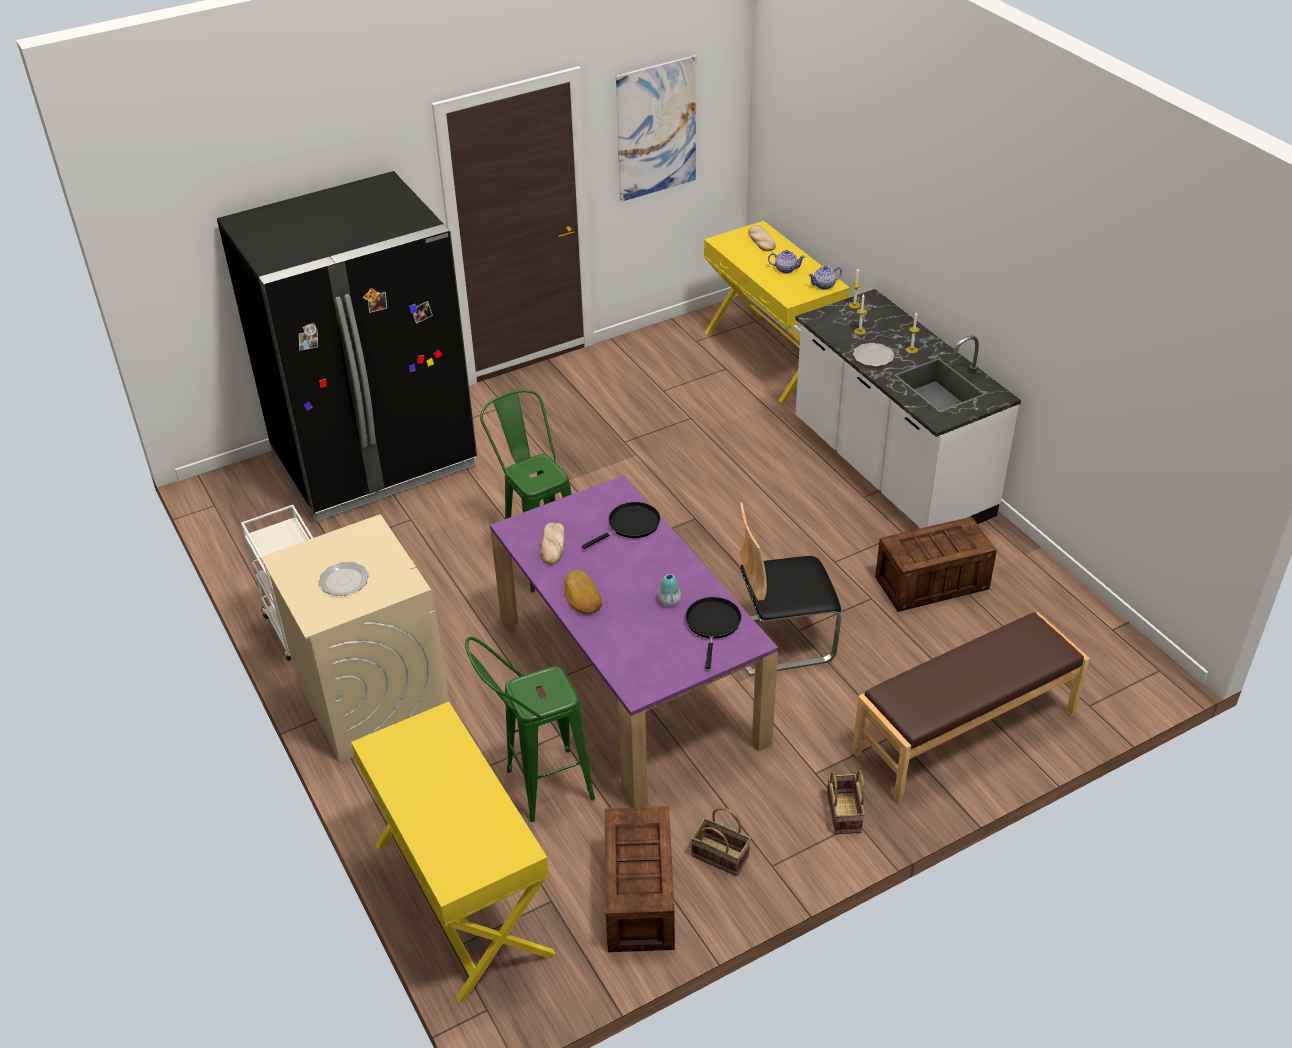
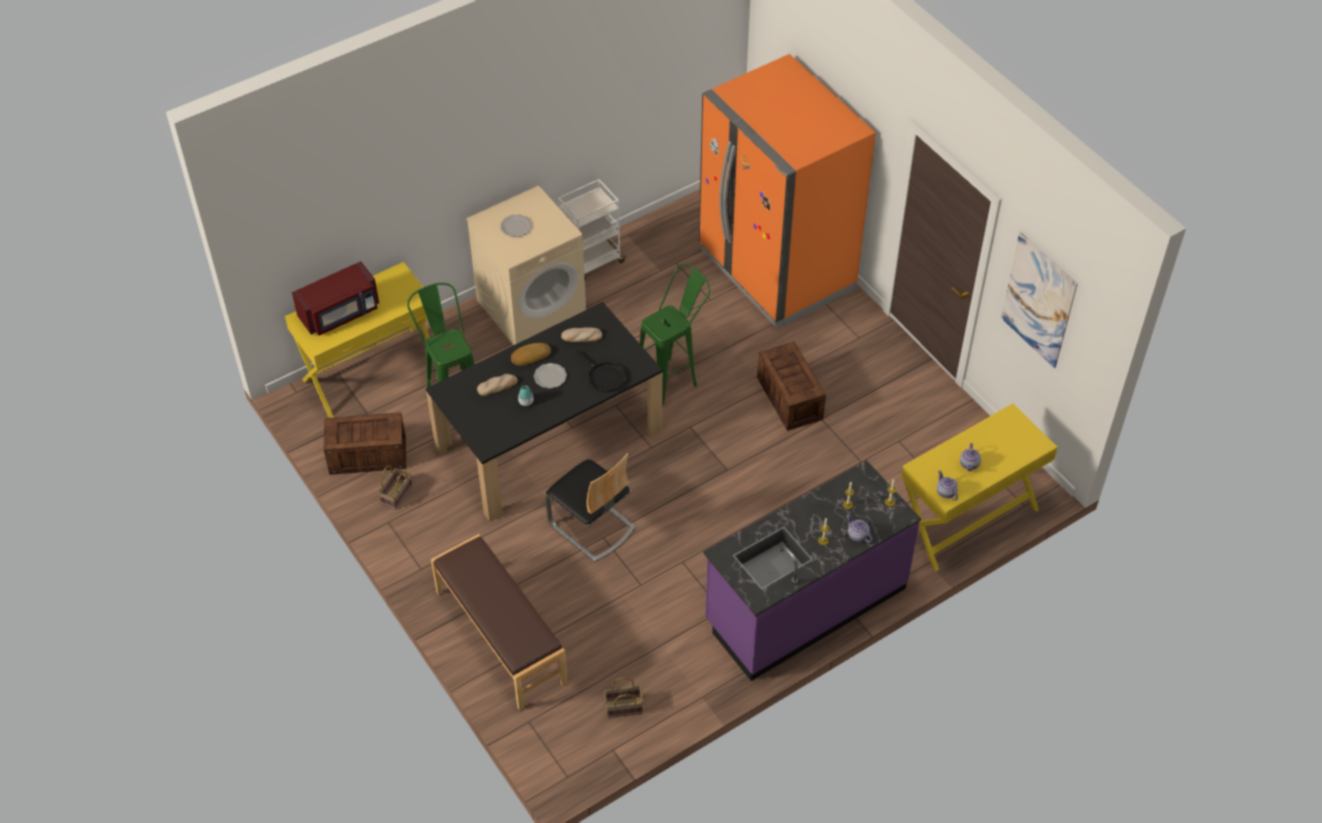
camera: 85 degrees right, 10 degrees up
black fridge [217,171,477,522] -> orange fridge [699,54,876,328]
purple dining table [490,475,778,808] -> black dining table [426,302,663,522]
black frying pan [685,597,742,669] -> none
chair [739,502,841,676] -> chair turned 150 degrees clockwise [545,453,636,562]
bread [748,225,776,251] -> bread moved to [477,374,518,396]
white counter [795,289,1021,528] -> purple counter [703,460,921,681]
basket [827,770,865,834] -> basket moved to [604,677,643,718]
plate [853,343,894,366] -> plate moved to [534,363,567,389]
crate [875,517,997,612] -> crate moved to [757,341,826,431]
none -> red microwave [292,261,379,336]
none -> teapot [846,515,872,543]

